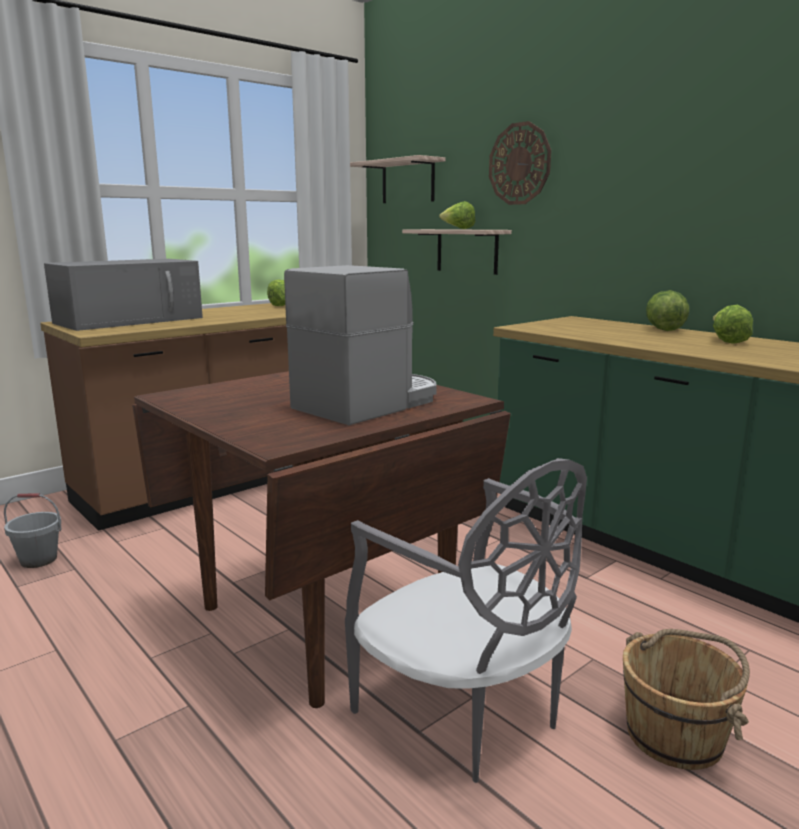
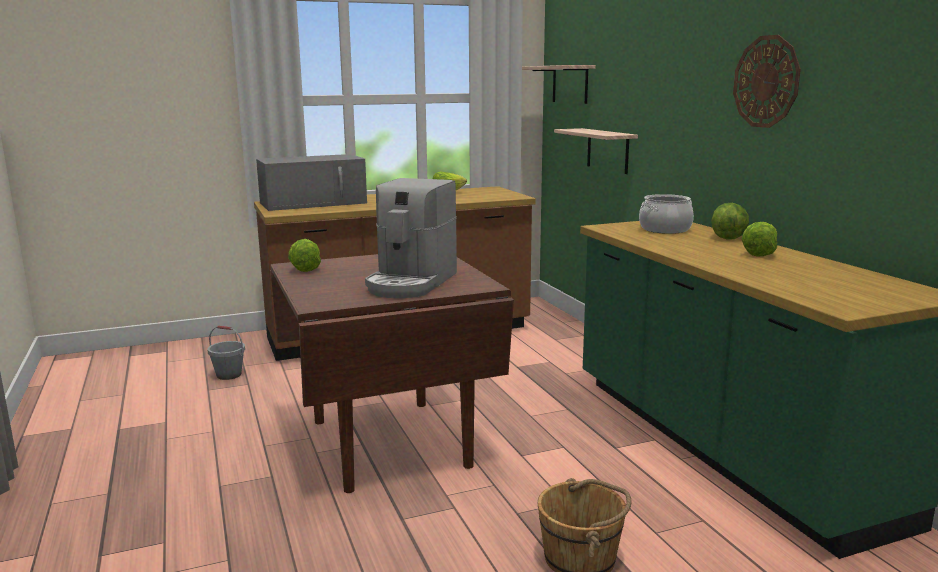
camera: 20 degrees right, 0 degrees up
coffee machine [284,265,437,425] -> coffee machine turned 135 degrees clockwise [365,178,457,298]
grey chair [345,458,587,783] -> none
lettuce [439,201,475,229] -> lettuce moved to [288,239,321,272]
wall clock [489,121,551,205] -> wall clock moved to [733,35,801,128]
none -> cooking pot [639,194,694,234]

